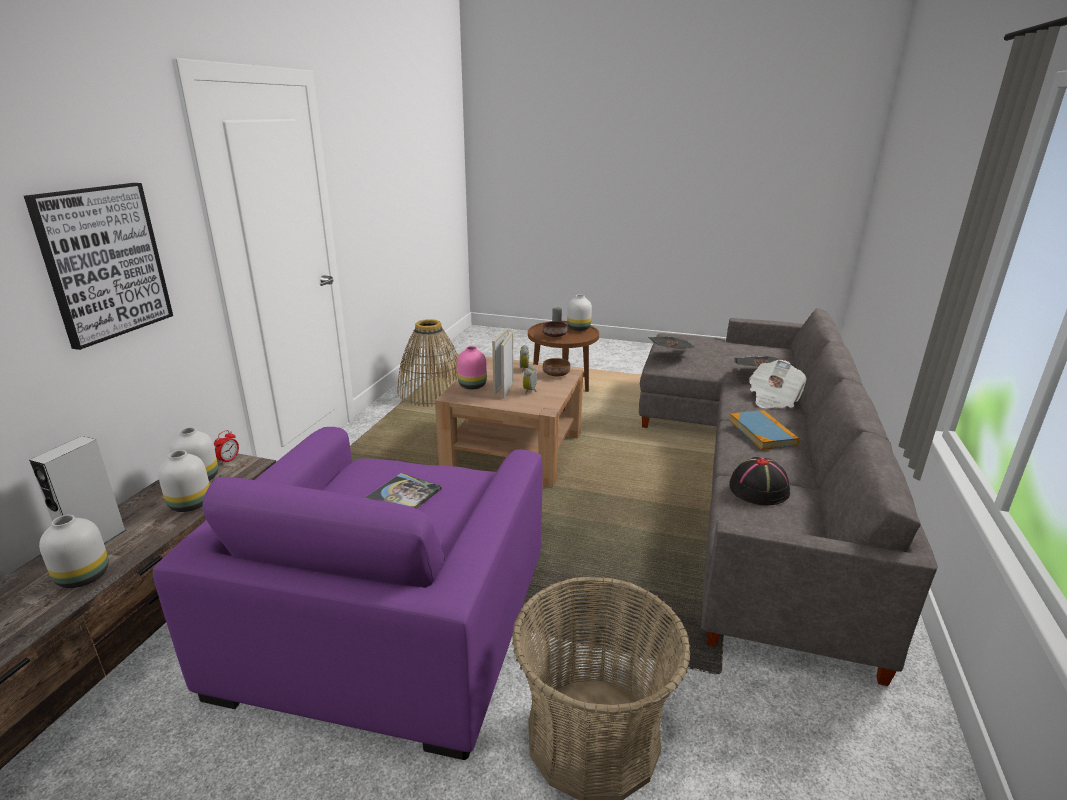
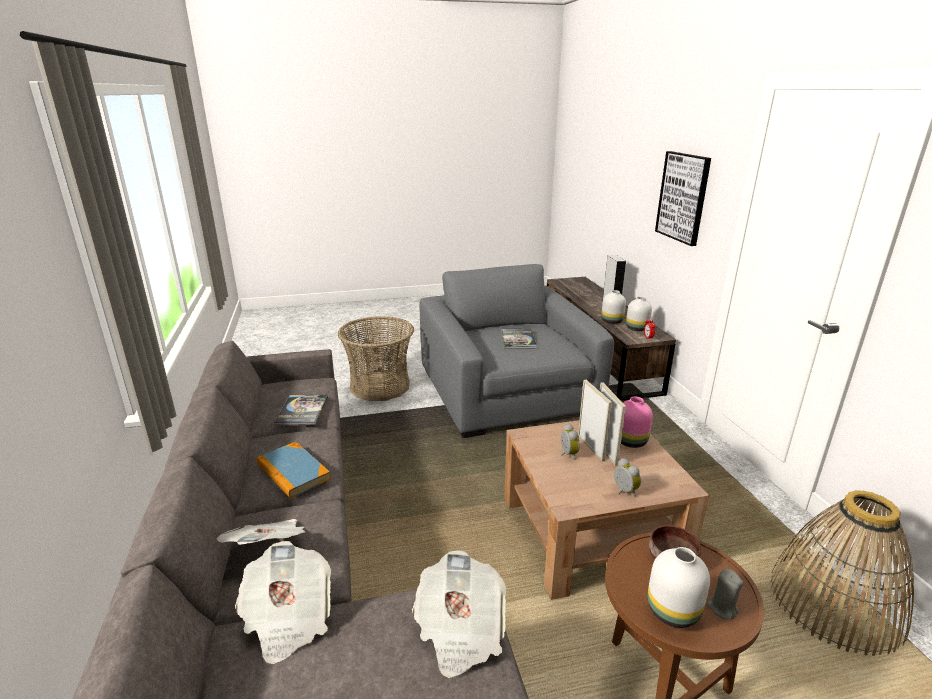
camera: 150 degrees right, 0 degrees up
white vase [39,515,109,588] -> none
purple armchair [153,427,543,760] -> grey armchair [419,264,614,438]
brown bowl [543,358,570,376] -> none
black hat [729,457,790,506] -> book [274,395,328,425]

